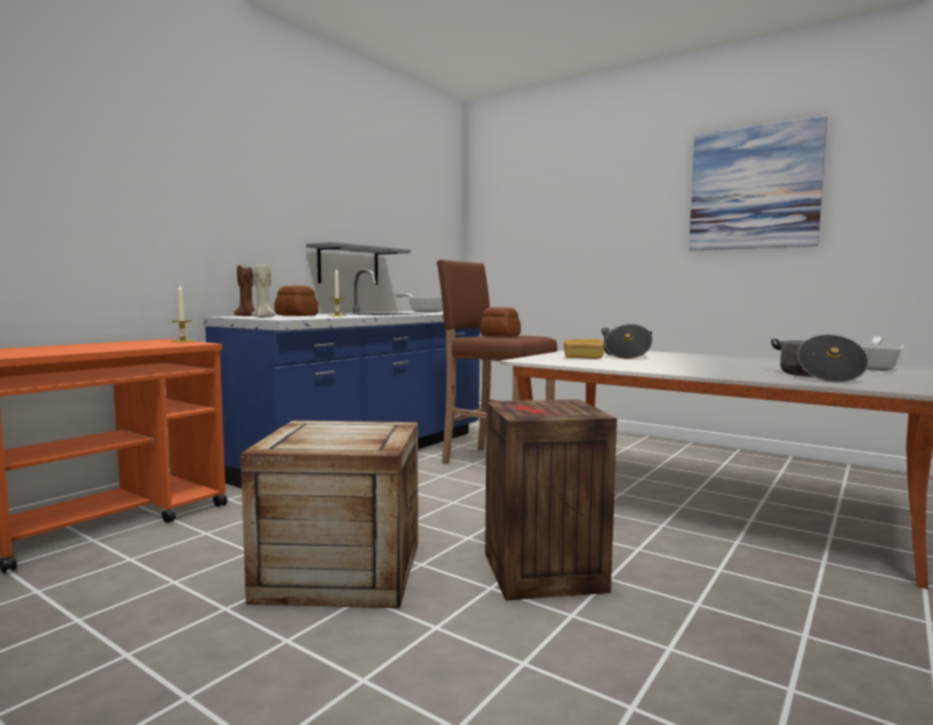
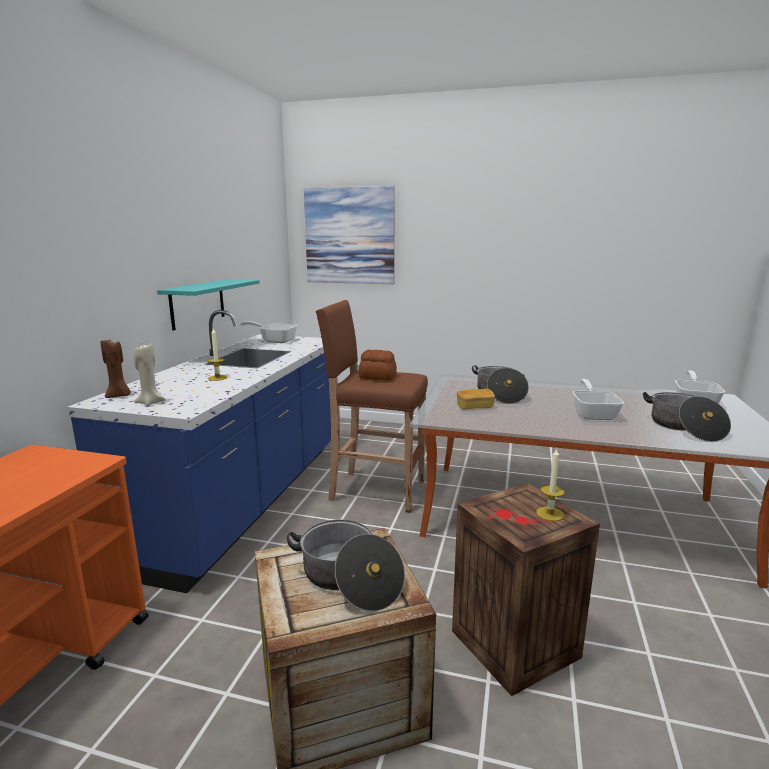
camera: 20 degrees left, 10 degrees up
candle [171,285,194,342] -> candle moved to [536,449,565,521]
bread [274,285,318,316] -> none
grey shelf [306,242,411,285] -> turquoise shelf [157,279,260,331]
picture [689,116,827,251] -> picture moved to [304,186,395,284]
none -> cooking pot [287,520,405,612]
none -> frying pan [572,379,624,420]

